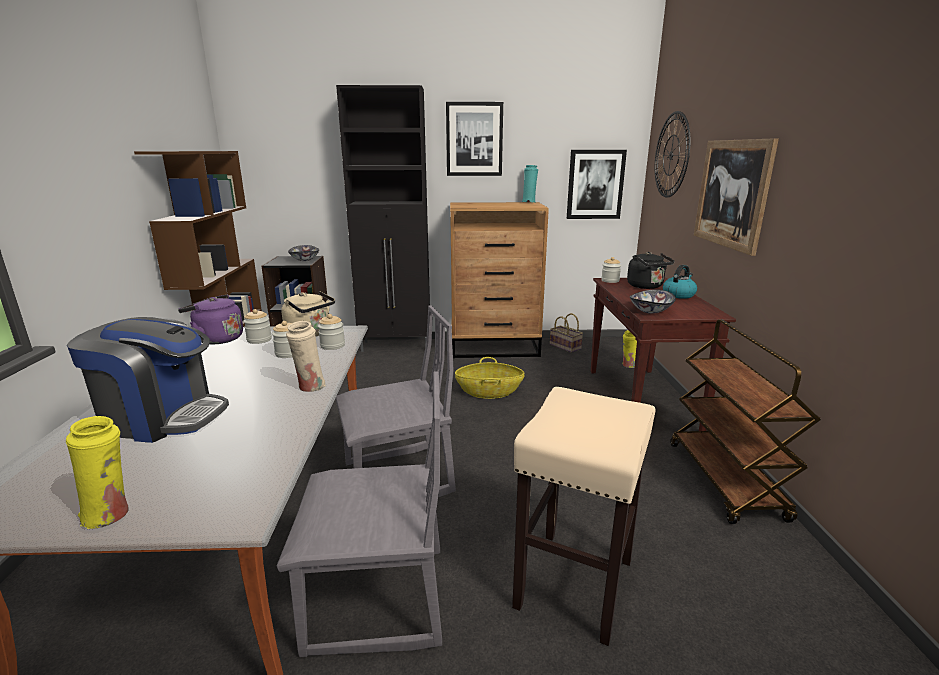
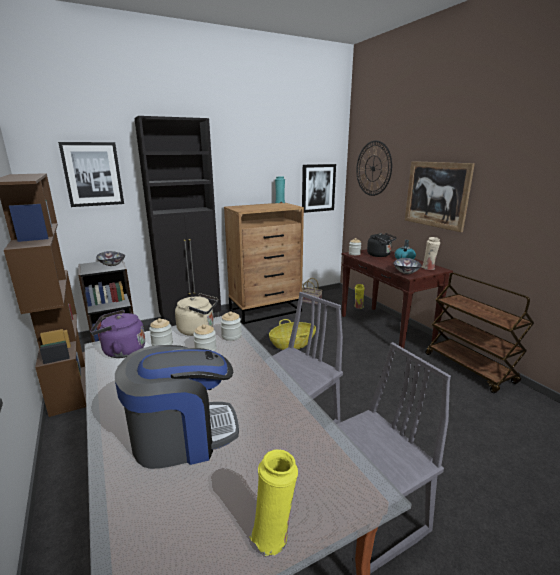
camera: 25 degrees left, 0 degrees up
beige vase [286,321,326,392] -> beige vase moved to [422,237,440,270]
picture [446,102,503,176] -> picture moved to [58,142,124,207]
beige stool [512,387,655,646] -> none

